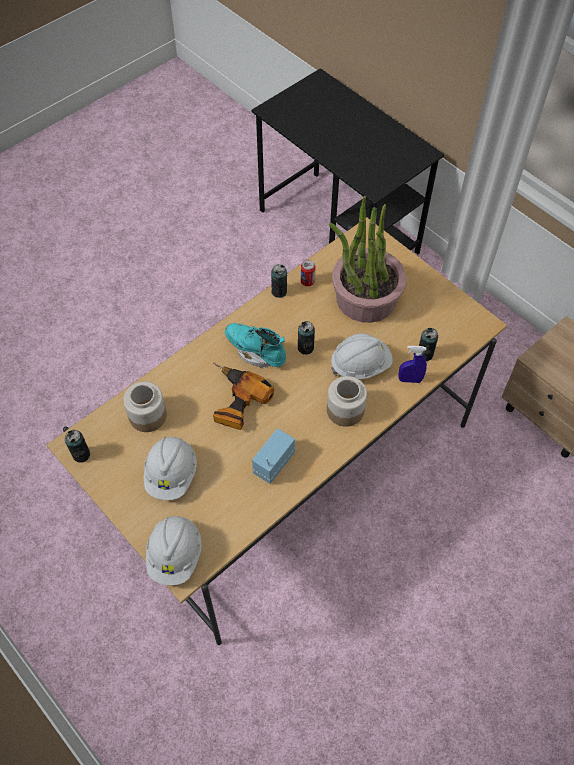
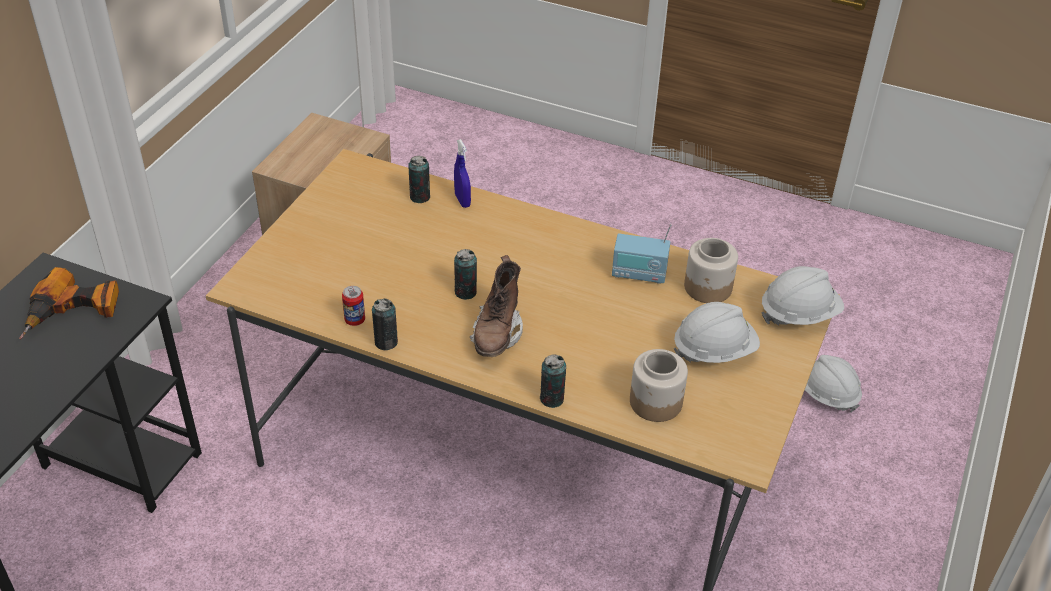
camera: 115 degrees left, 15 degrees down
can [65,430,90,463] -> can moved to [540,354,566,408]
power drill [213,363,274,430] -> power drill moved to [19,267,119,339]
turquoise boot [225,323,286,369] -> brown boot [470,255,523,357]
jar [327,376,367,427] -> jar moved to [684,238,738,303]
potted plant [329,196,407,323] -> none
white hard hat [331,333,393,379] -> white hard hat moved to [805,355,862,412]

